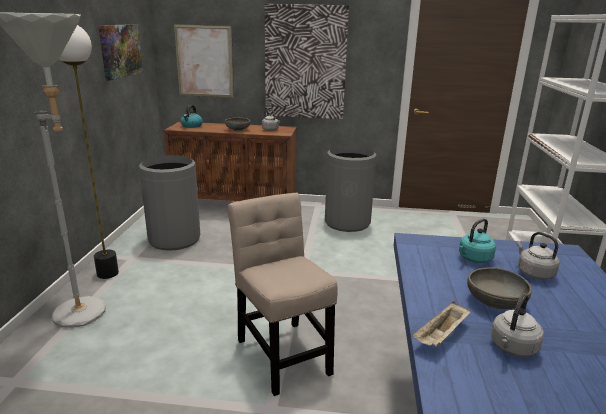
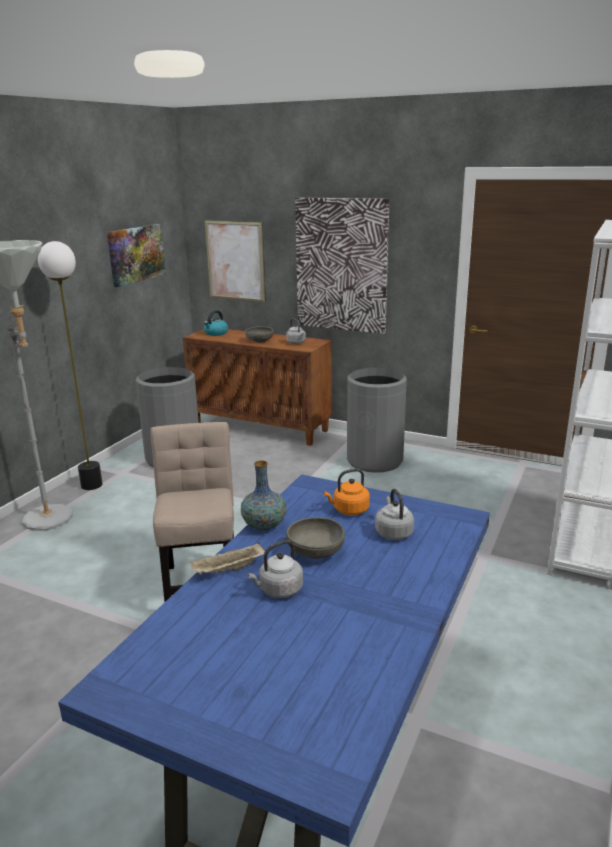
camera: 20 degrees right, 0 degrees up
turquoise kettle [459,218,496,263] -> orange kettle [323,469,370,515]
none -> vase [241,461,286,530]

